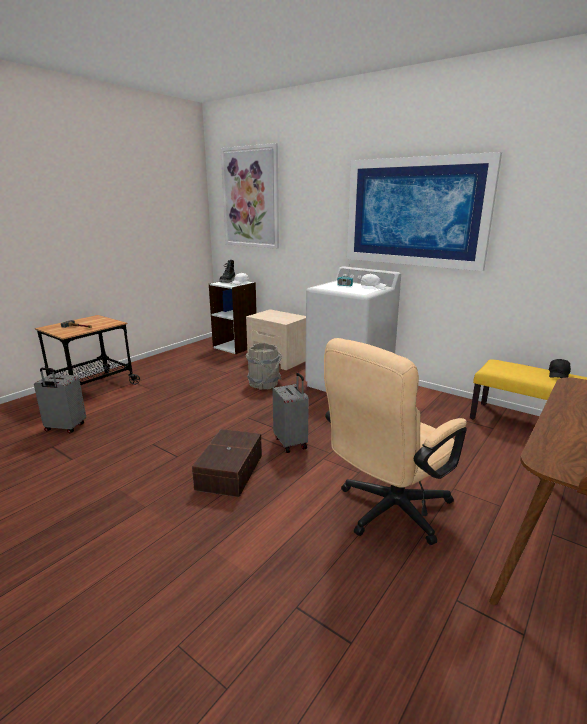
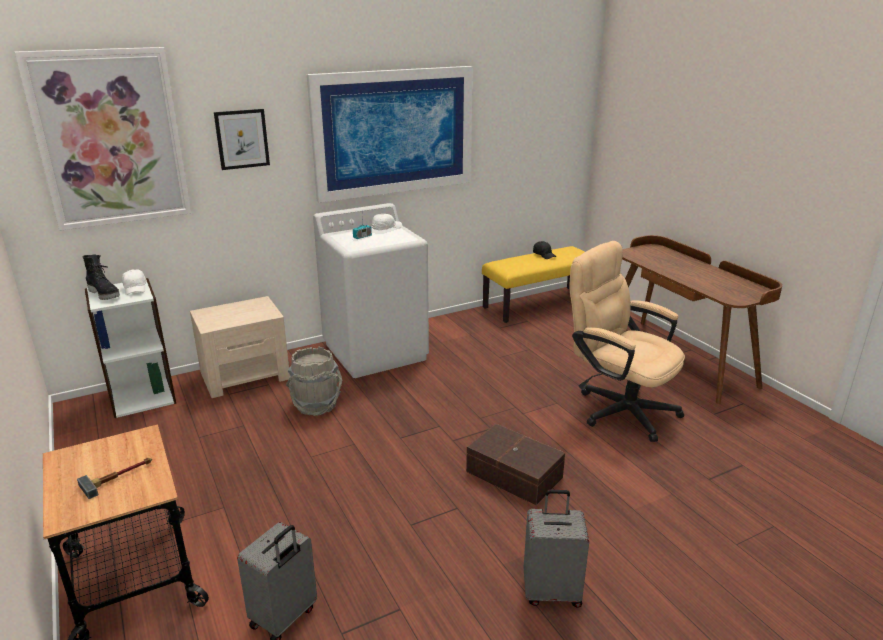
camera: 65 degrees left, 5 degrees up
grey suitcase [273,373,309,453] -> grey suitcase moved to [523,489,589,608]
beige office chair [324,338,467,545] -> beige office chair turned 150 degrees clockwise [569,241,685,442]
none -> picture [214,109,270,170]

